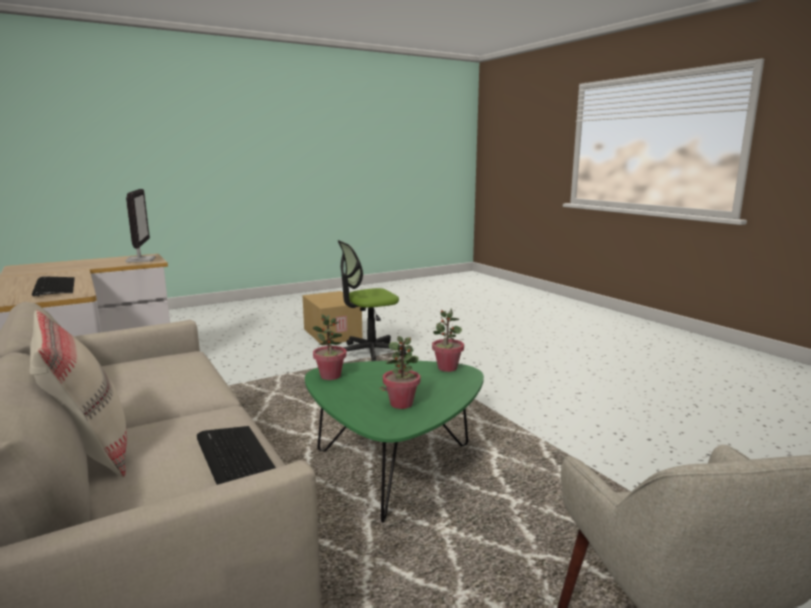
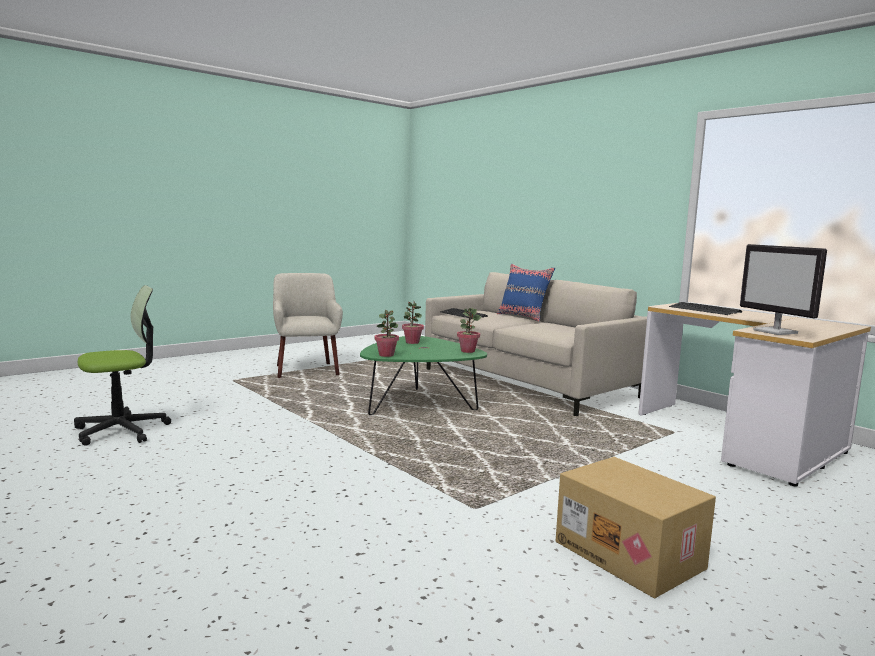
camera: 170 degrees right, 5 degrees down
beige pillow [29,310,127,477] -> blue pillow [497,264,555,322]
office chair [338,240,407,361] -> office chair moved to [74,285,171,446]

